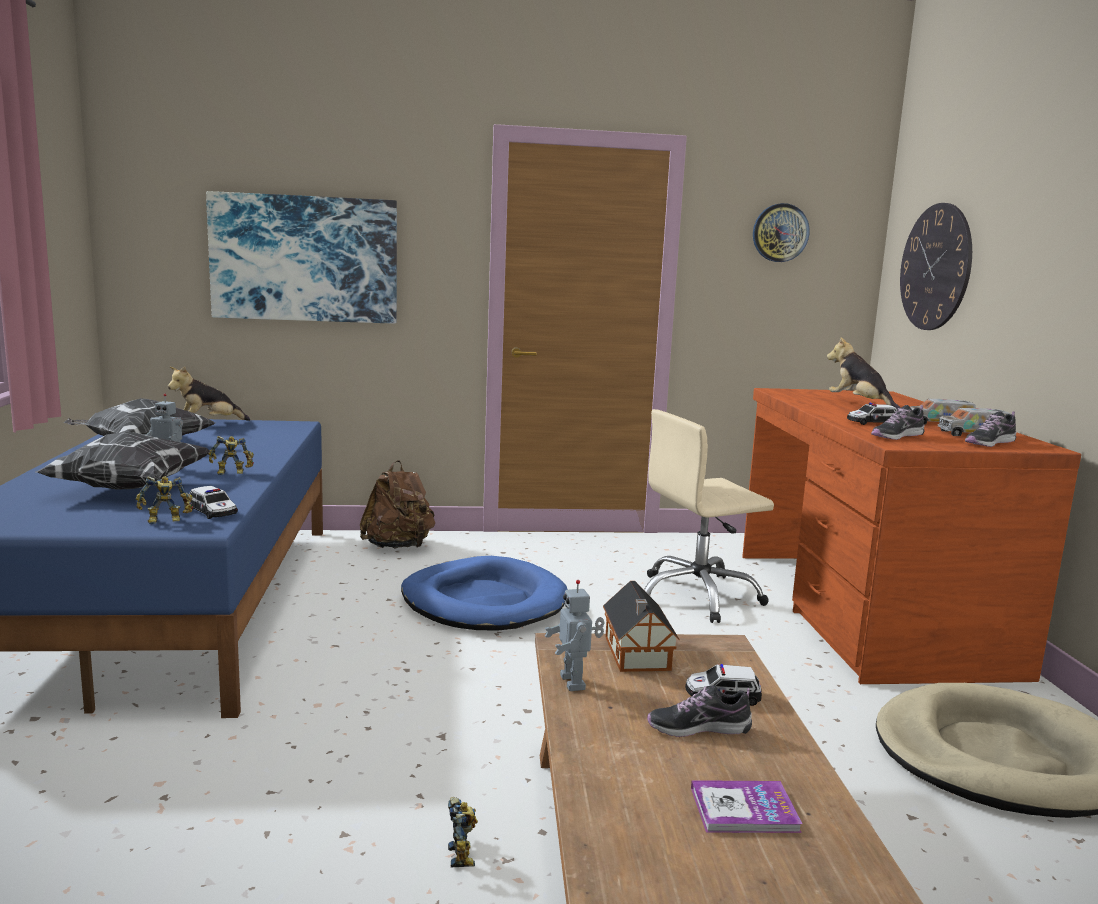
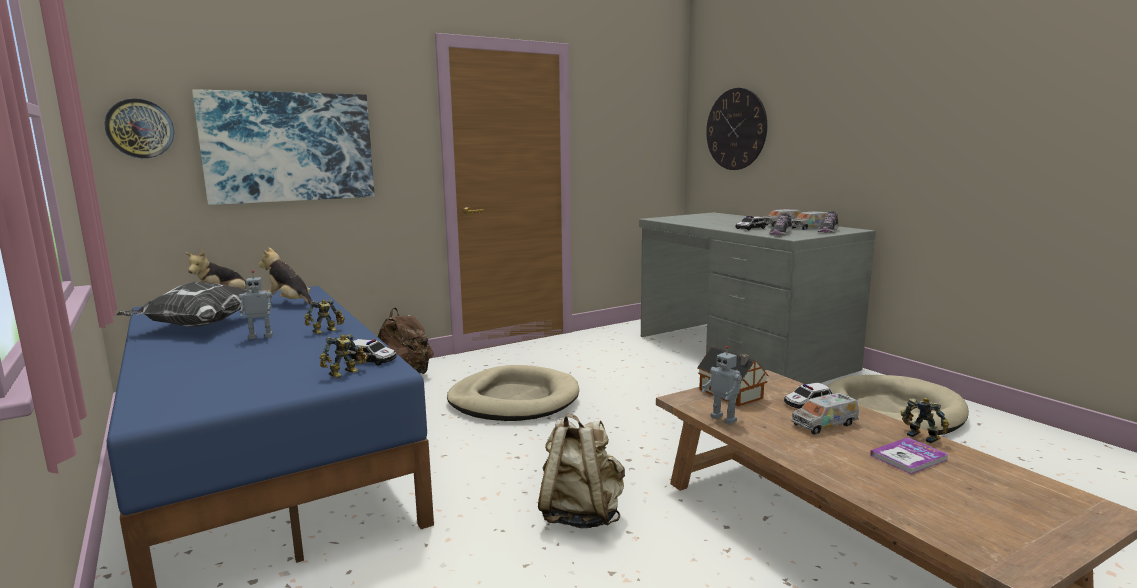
camera: 25 degrees left, 0 degrees up
pillow [36,432,211,489] -> none
blue dog bed [401,556,568,631] -> beige dog bed [447,365,579,421]
toy robot [448,797,478,867] -> toy robot moved to [901,397,949,443]
beige office chair [644,409,774,623] -> none
shoe [647,685,752,737] -> toy truck [791,393,859,435]
brown desk [742,388,1081,684] -> grey desk [639,212,876,384]
wall clock [753,203,810,262] -> wall clock moved to [104,99,174,158]
plush toy [827,337,901,409] -> plush toy moved to [259,248,318,308]
none -> beige backpack [538,413,625,528]

